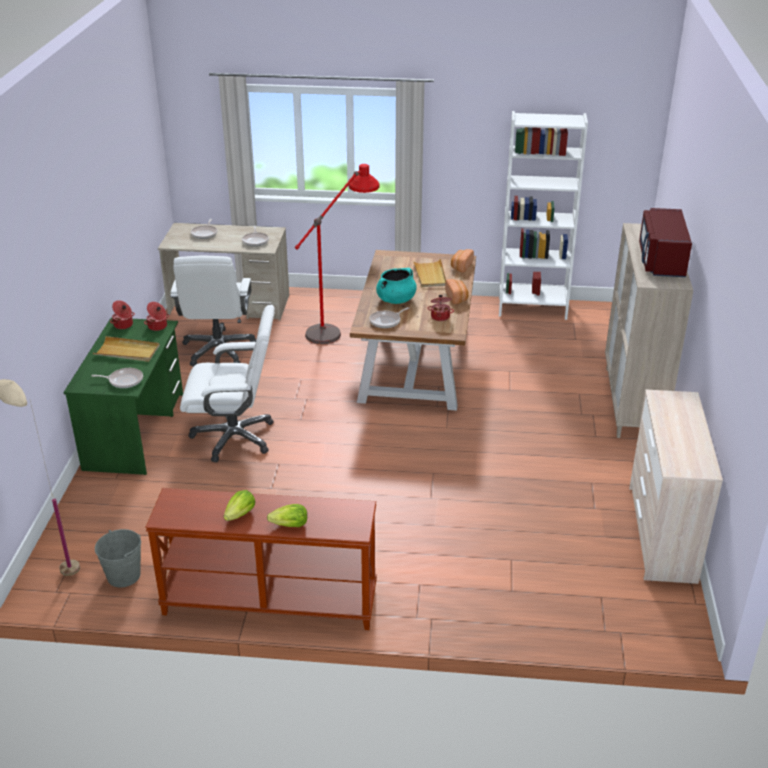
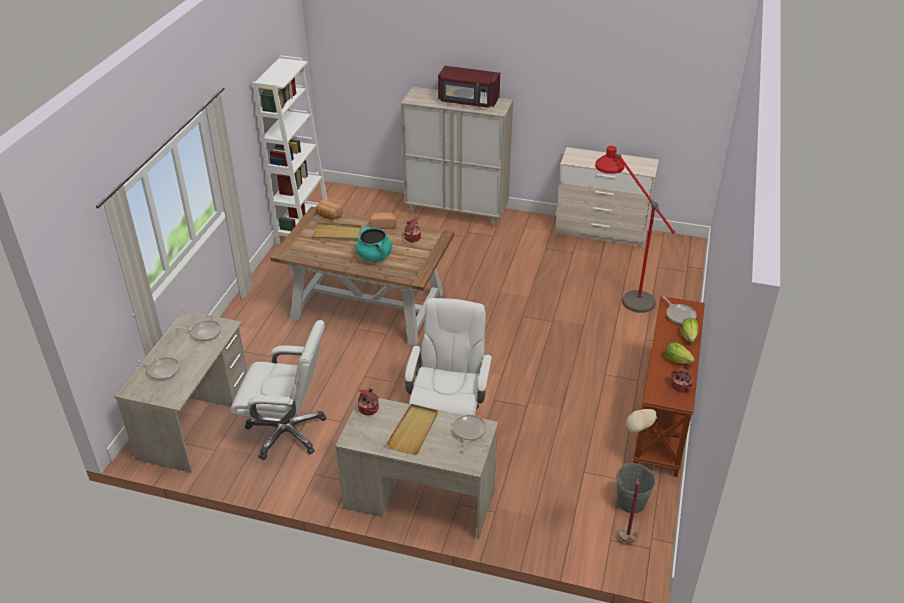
camera: 80 degrees left, 5 degrees up
green desk [63,318,183,475] -> beige desk [335,396,498,539]
cooking pot [110,300,135,329] -> cooking pot moved to [671,366,695,393]
red floor lamp [295,164,380,344] -> red floor lamp moved to [595,146,675,313]
frying pan [370,307,409,328] -> frying pan moved to [662,296,697,324]

